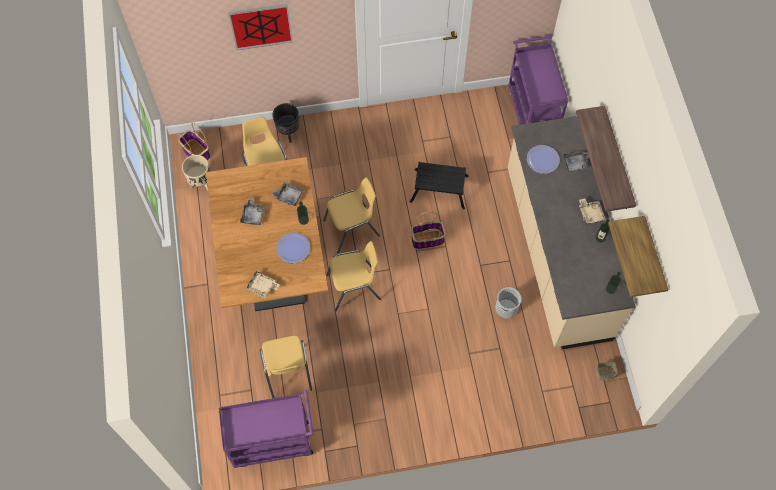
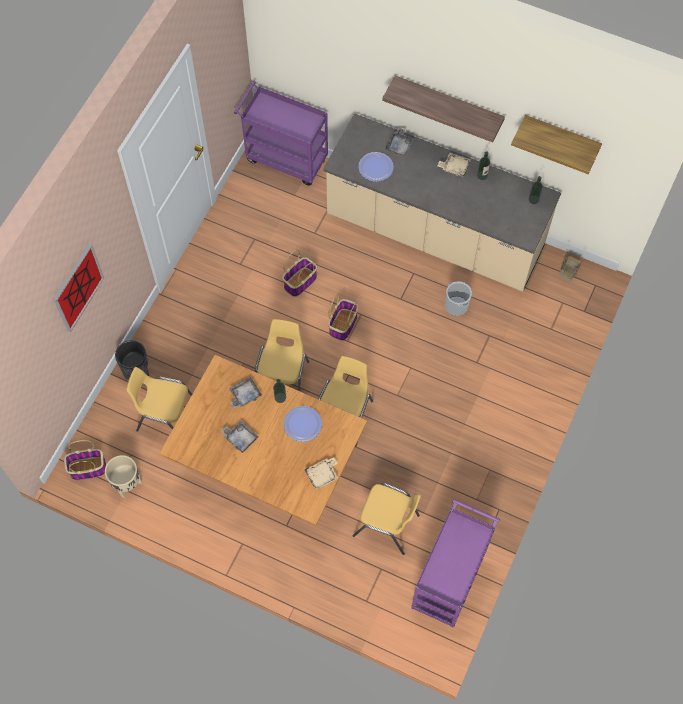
camera: 55 degrees left, 0 degrees up
black step ladder [410,162,469,210] -> basket [282,250,317,297]

